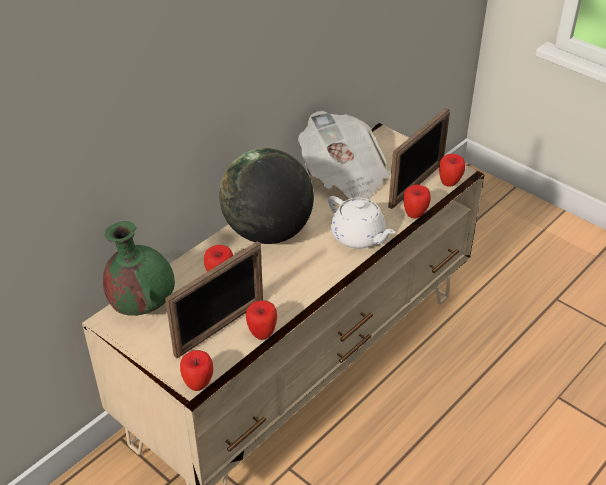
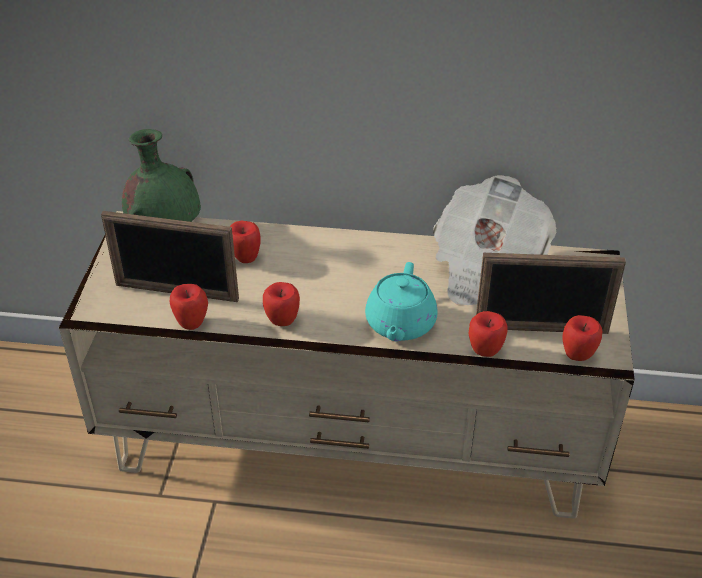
camera: 55 degrees right, 0 degrees up
apple [180,350,213,391] -> apple moved to [263,282,300,326]
globe [219,148,314,244] -> none
white teapot [328,196,396,249] -> turquoise teapot [365,262,438,341]

